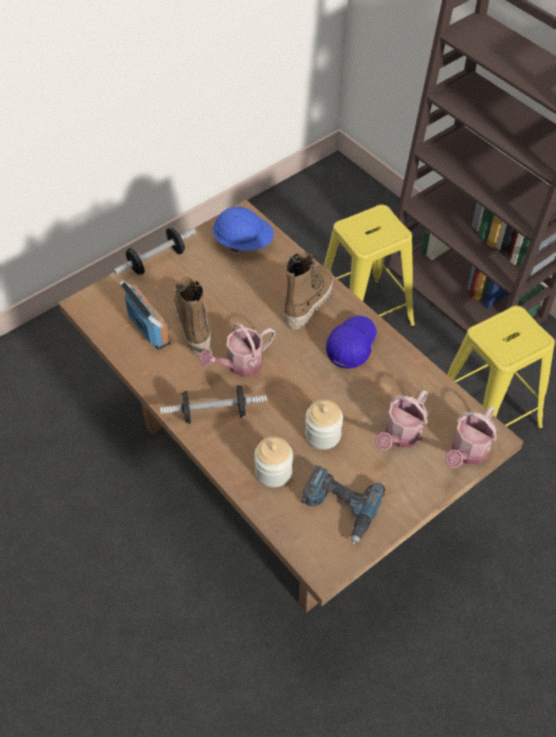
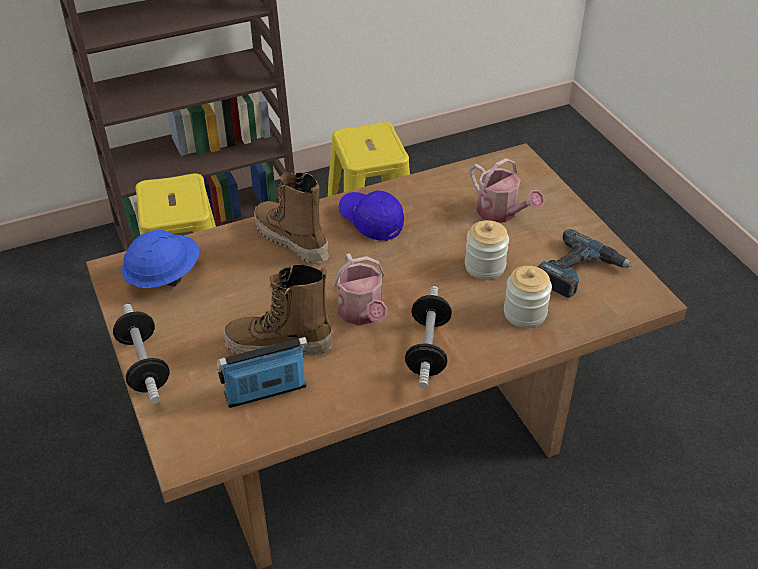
camera: 75 degrees left, 10 degrees down
watering can [445,406,497,468] -> none

